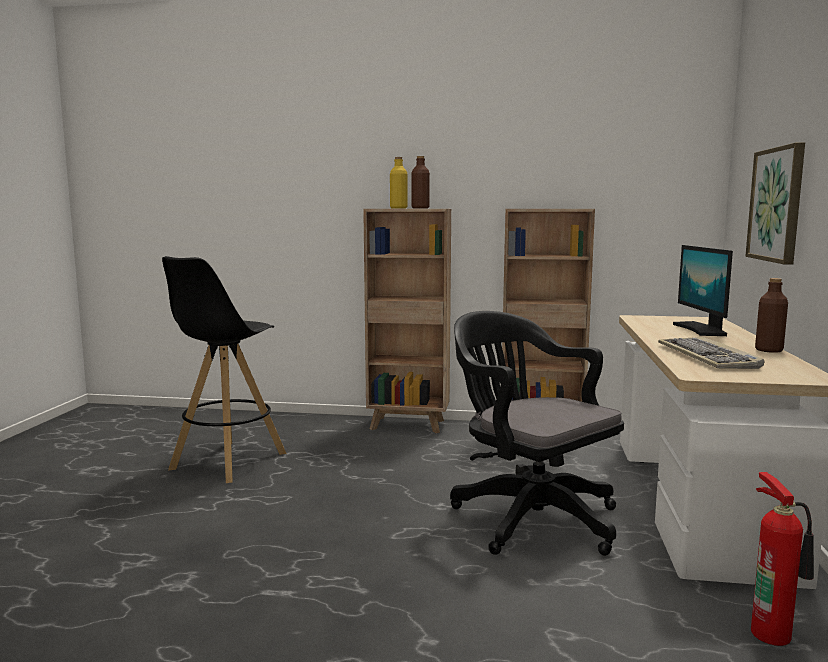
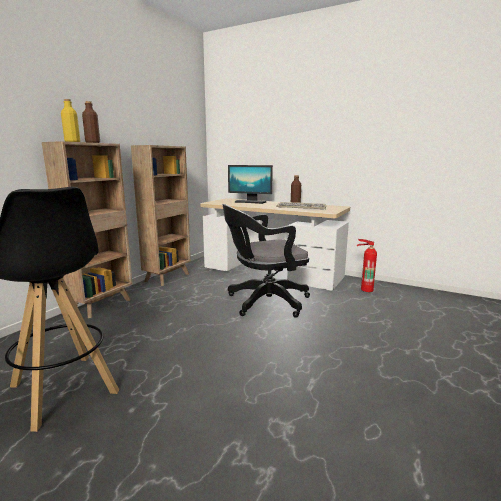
camera: 70 degrees left, 5 degrees up
picture [745,142,805,265] -> none

